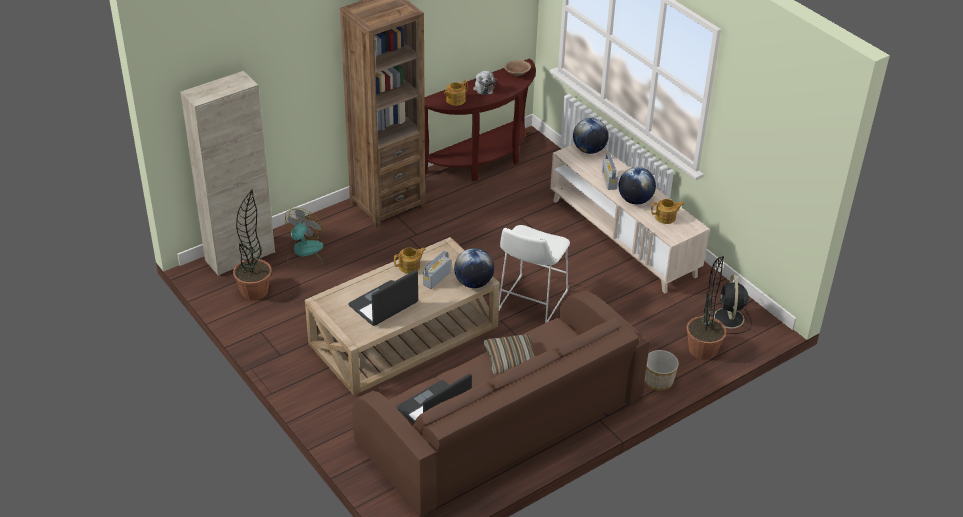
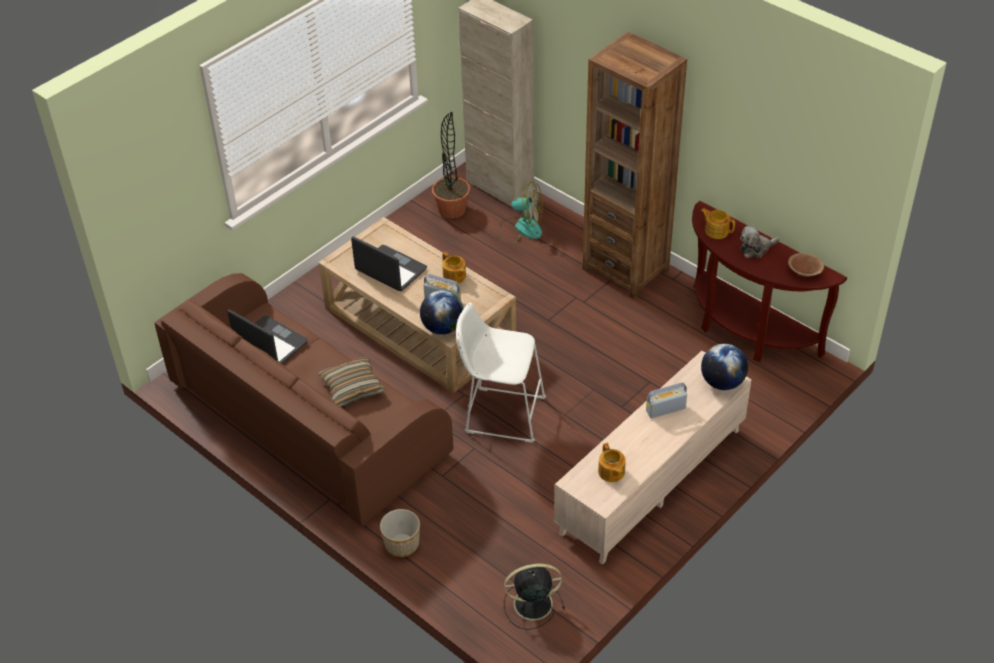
camera: 80 degrees right, 5 degrees up
globe [618,167,656,204] -> none
potted plant [687,256,726,360] -> none

